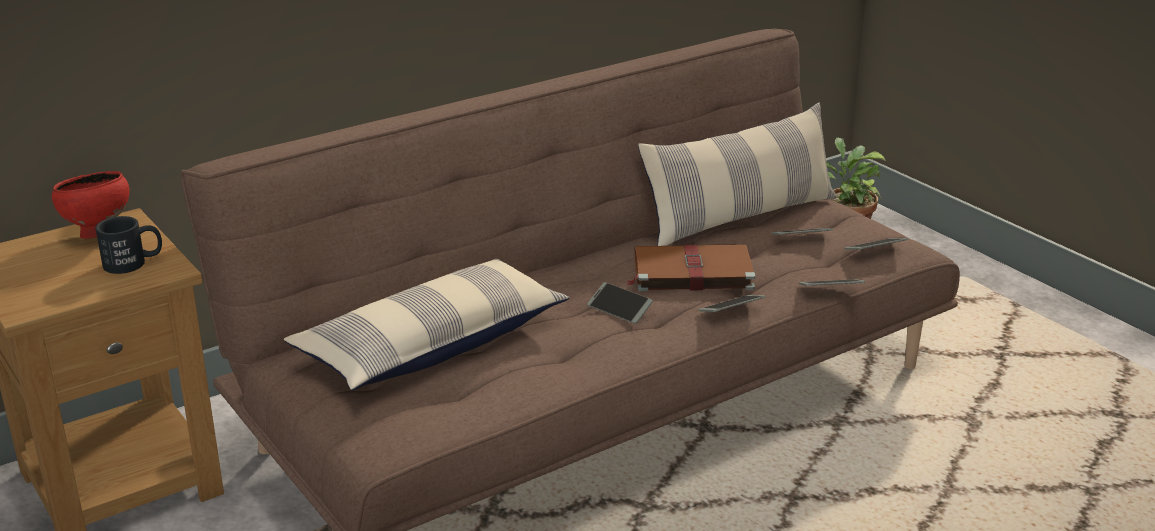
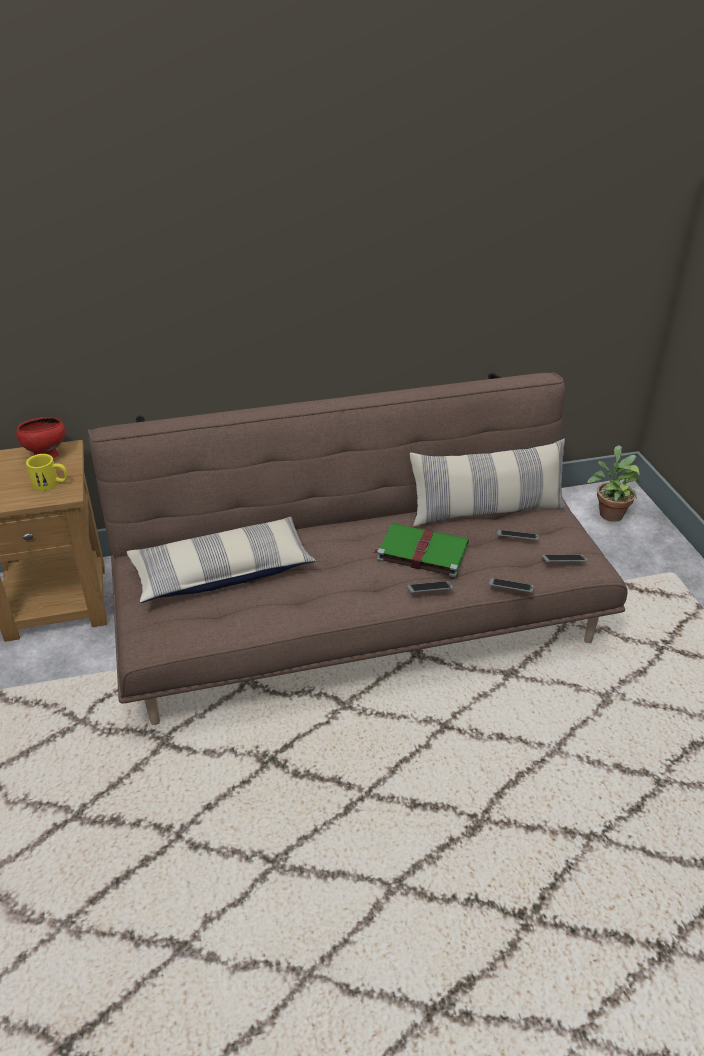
camera: 20 degrees right, 10 degrees up
black mug [95,216,162,274] -> yellow mug [26,454,68,491]
phone [587,282,653,324] -> none
brown book [627,244,756,292] -> green book [372,523,469,577]

